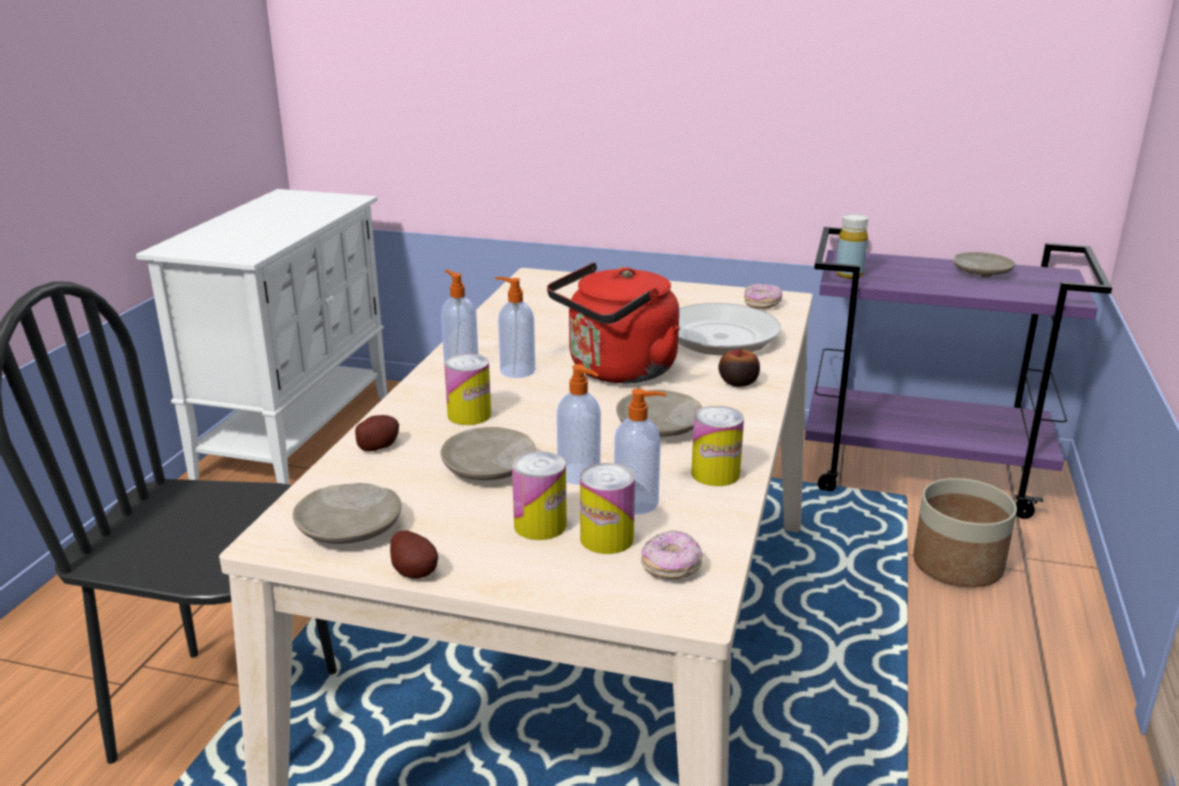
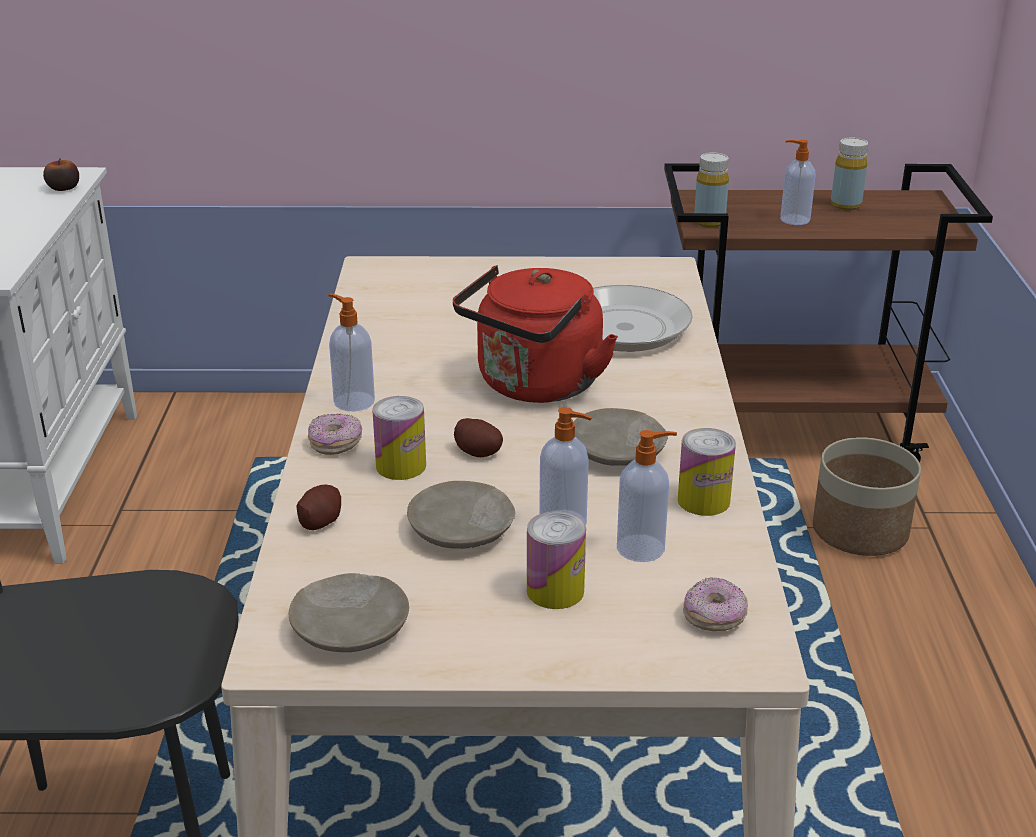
camera: 15 degrees left, 5 degrees up
potato [390,530,438,579] -> potato moved to [454,418,503,457]
soap dispenser [495,277,535,378] -> soap dispenser moved to [780,140,816,225]
can [580,463,635,554] -> none
apple [719,348,760,387] -> apple moved to [43,158,79,191]
donut [744,284,782,309] -> donut moved to [308,413,362,455]
purple cart [805,227,1112,519] -> brown cart [664,163,993,462]
beige plate [953,252,1015,277] -> yellow bottle [831,138,868,210]

